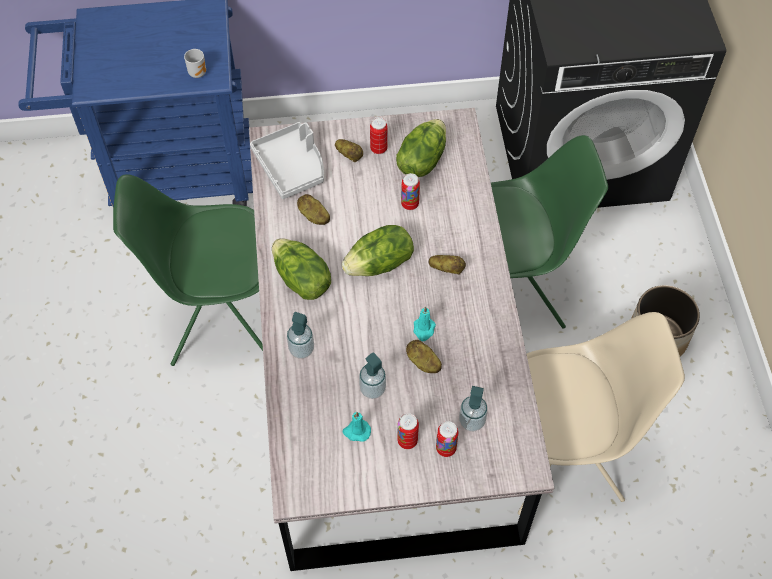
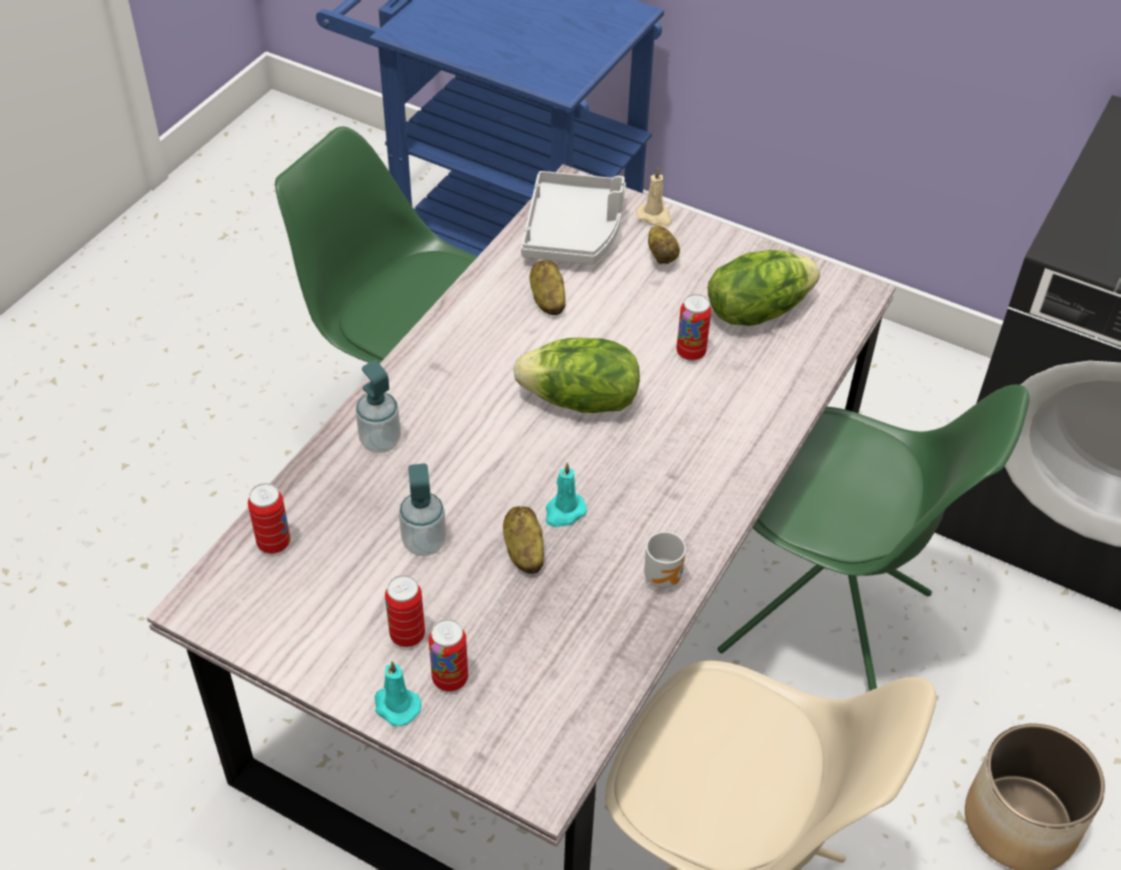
camera: 35 degrees right, 10 degrees down
mug [184,49,206,78] -> mug moved to [644,532,686,589]
lettuce [272,238,331,300] -> none
turquoise candle [342,412,371,442] -> turquoise candle moved to [375,661,421,726]
can [370,117,388,154] -> can moved to [248,483,290,554]
potato [428,255,466,275] -> none
soap dispenser [459,386,488,431] -> none
none -> beige candle [636,167,672,226]

